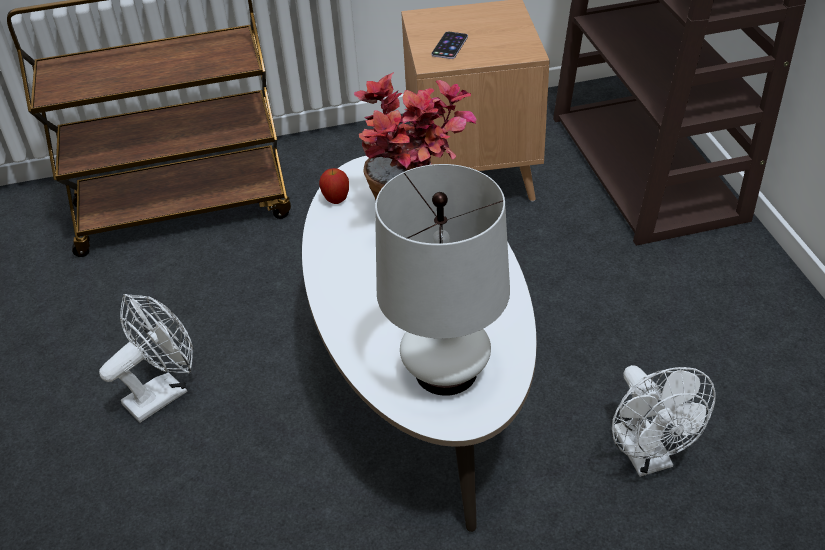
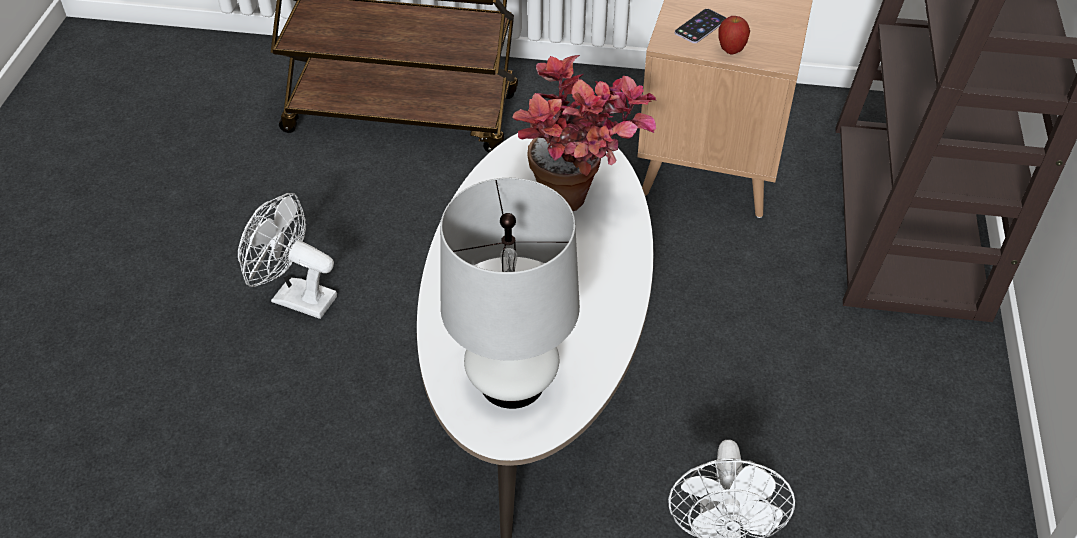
camera: 20 degrees right, 5 degrees up
white fan [99,294,193,423] -> white fan turned 135 degrees counterclockwise [238,193,337,319]
apple [319,168,349,204] -> apple moved to [718,16,750,54]

